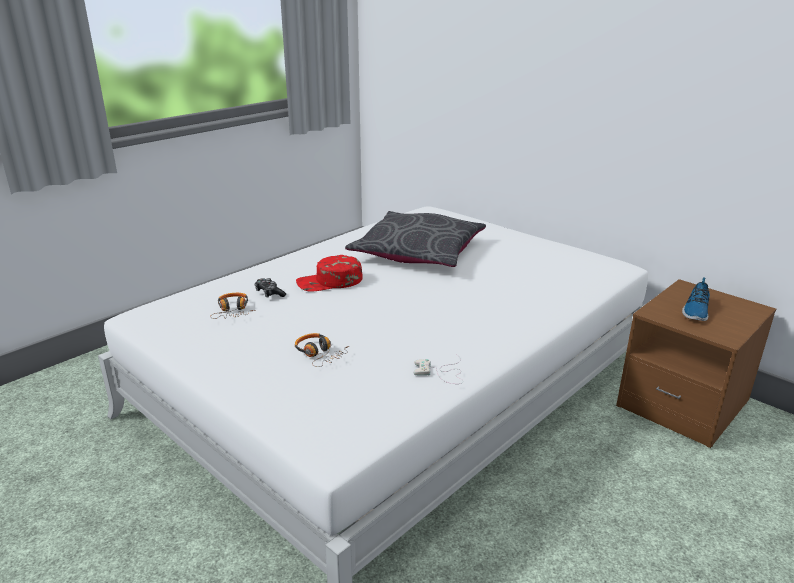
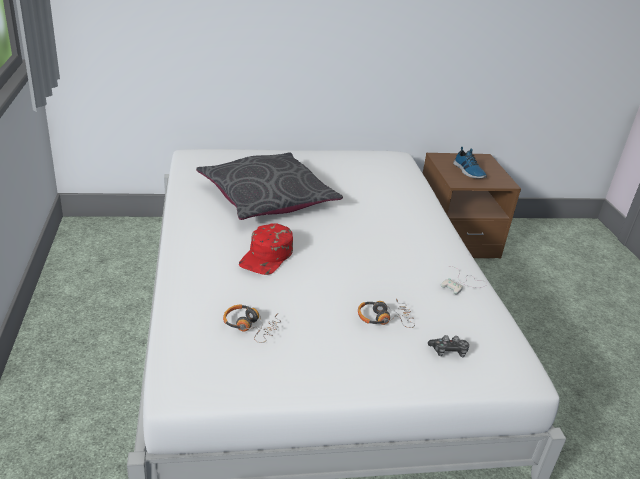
camera: 55 degrees left, 5 degrees up
game controller [254,278,286,298] -> game controller moved to [428,335,469,357]

